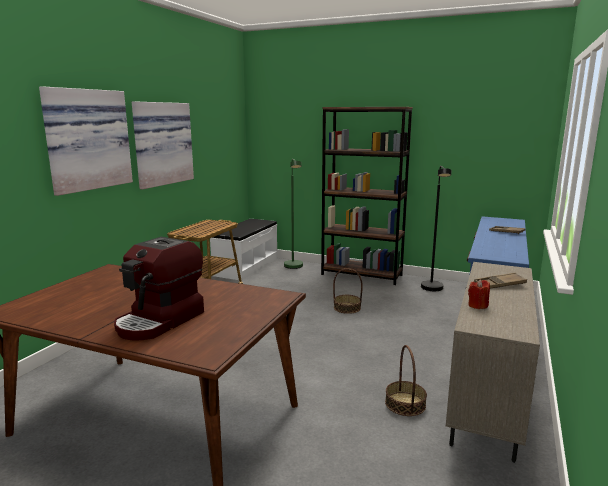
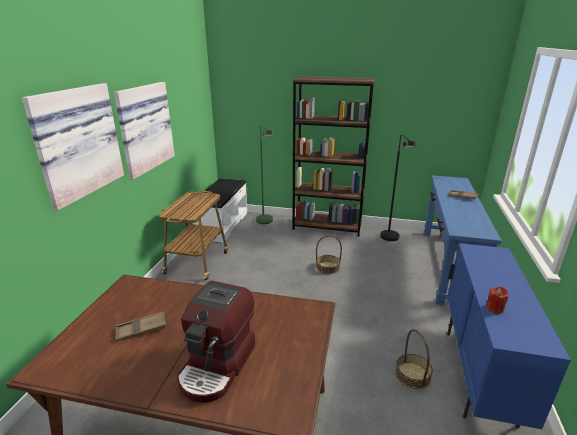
camera: 10 degrees left, 10 degrees up
beige cabinet [446,262,540,463] -> blue cabinet [447,243,571,429]
brown tray [474,273,527,289] -> brown tray moved to [115,312,166,342]

